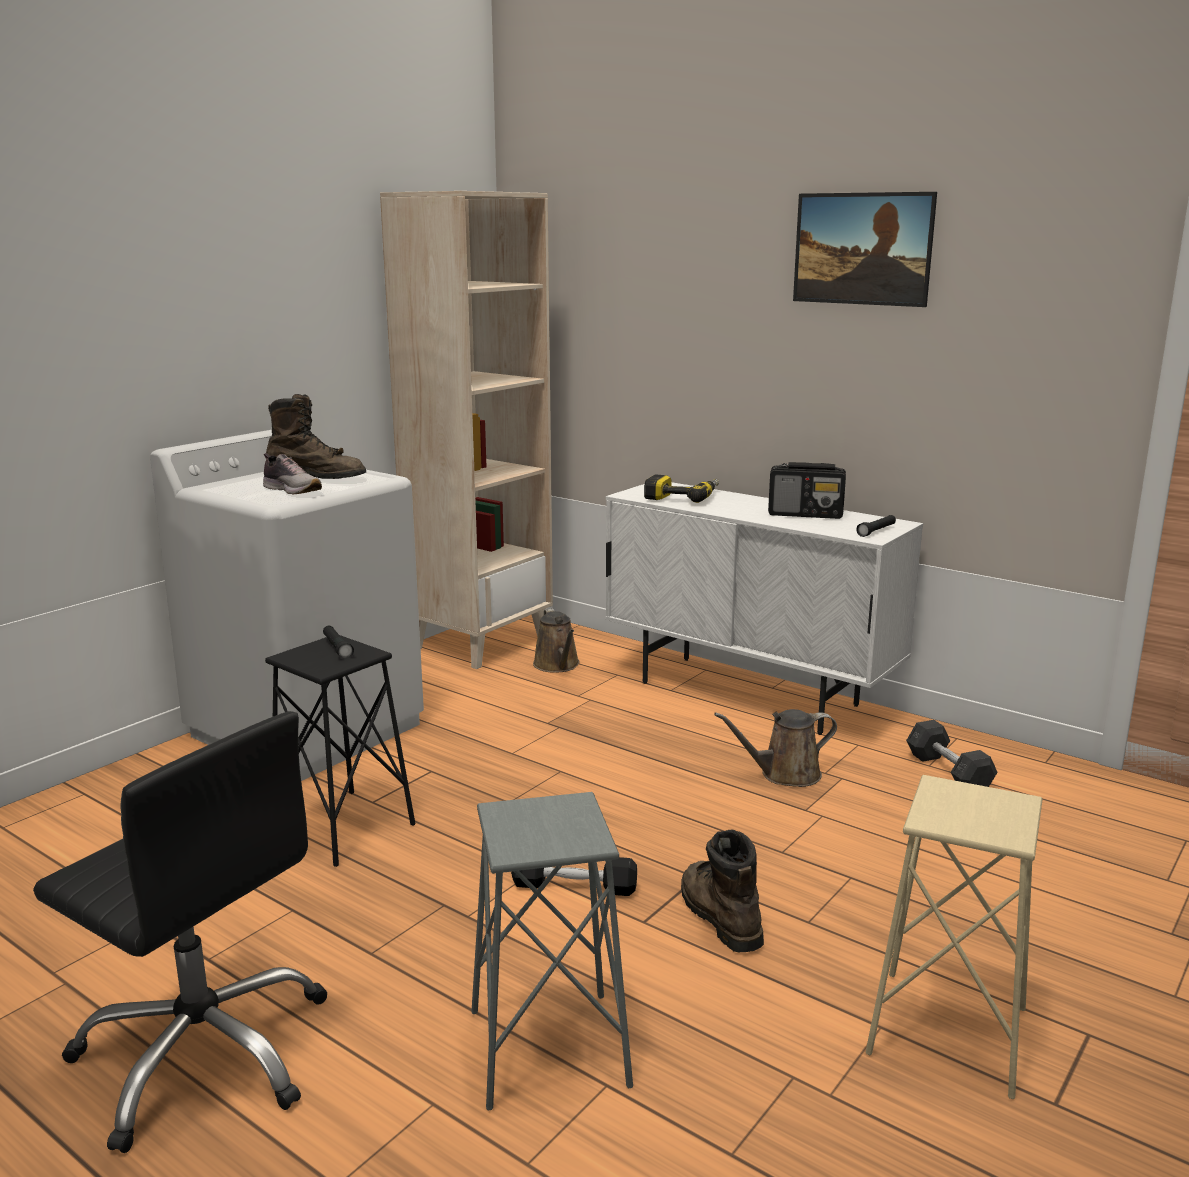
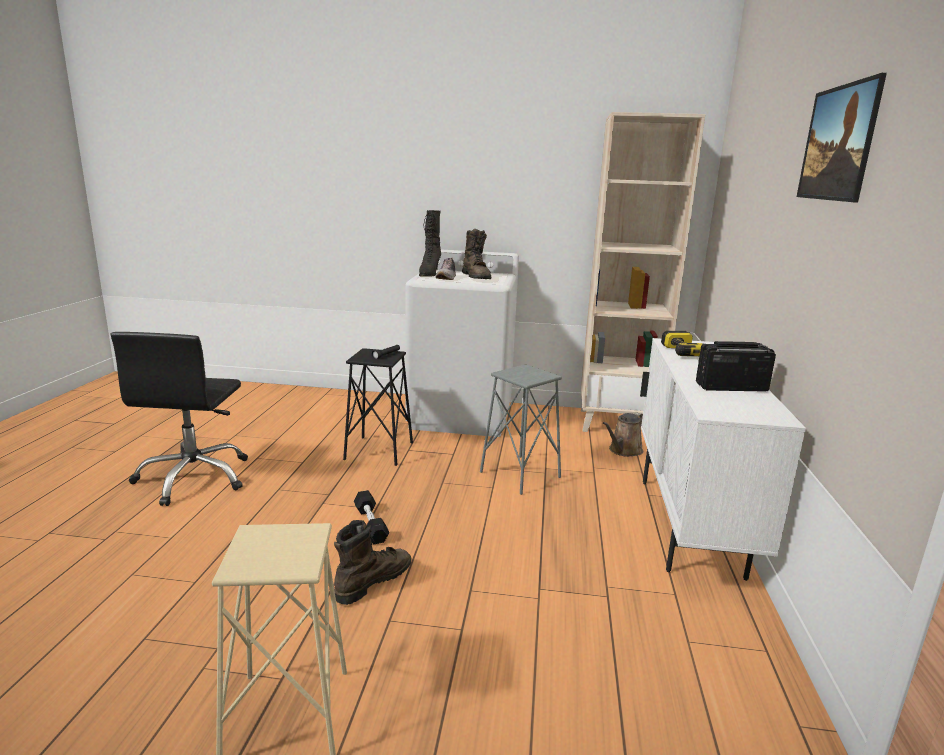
camera: 60 degrees right, 0 degrees up
grey stool [471,792,633,1110] -> grey stool moved to [480,364,562,495]
brown watering can [714,709,837,787] -> none
radio [768,462,846,519] -> radio turned 105 degrees clockwise [696,341,776,392]
black flashlight [856,515,896,537] -> none
grey dumbbell [906,720,998,787] -> none
none -> black boot [419,210,441,277]

